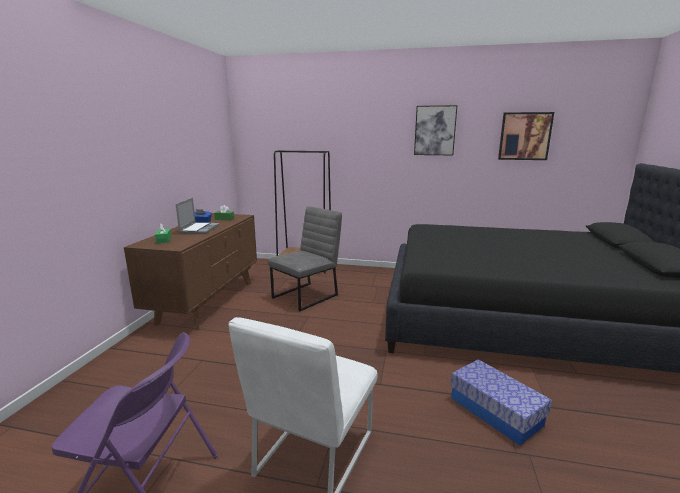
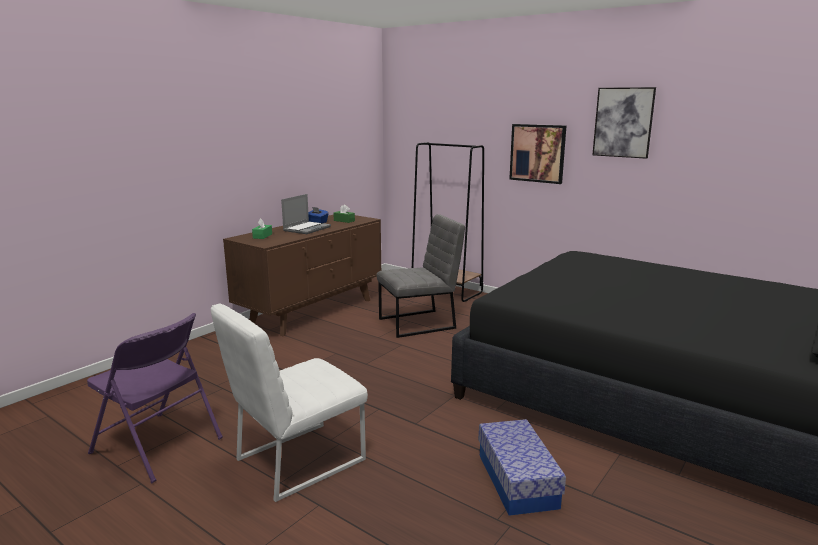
camera: 25 degrees right, 0 degrees up
picture [498,112,554,160] -> picture moved to [509,124,566,184]

